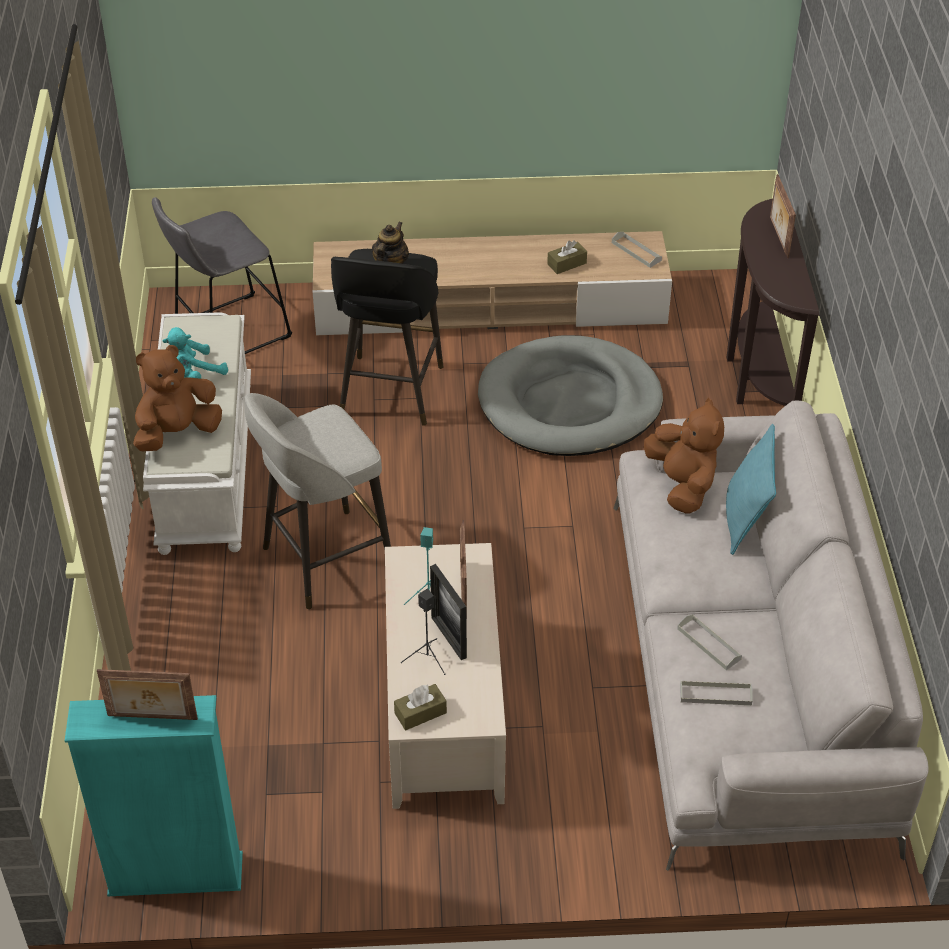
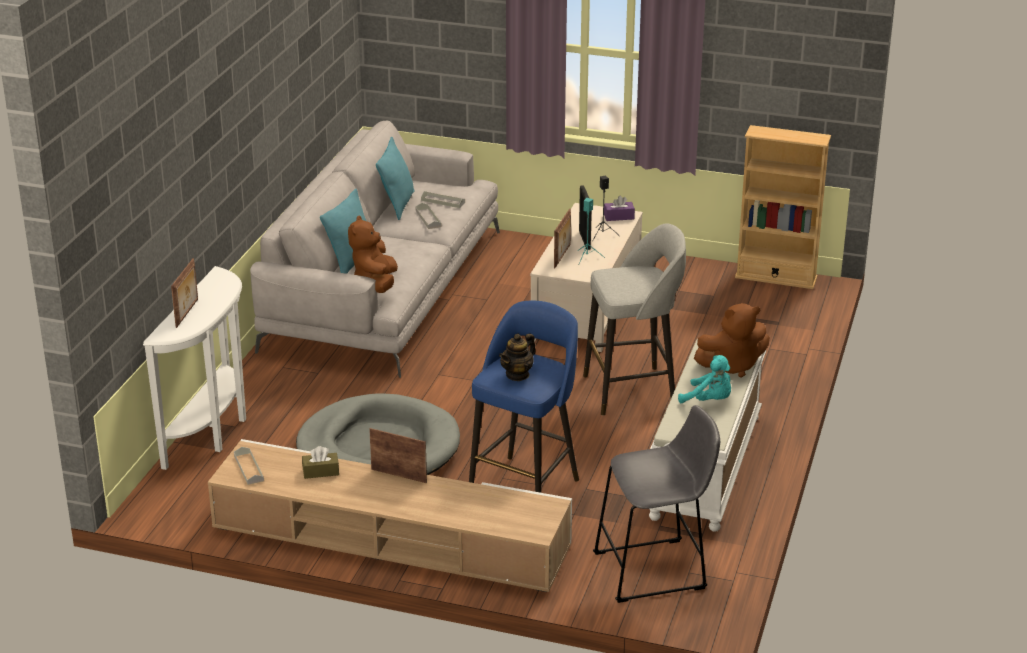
camera: 160 degrees left, 15 degrees down
turquoise bookcase [65,695,243,896] -> beige bookcase [735,125,831,289]
picture frame [97,669,198,720] -> picture frame moved to [369,428,427,483]
turquoise plush toy [163,327,228,379] -> turquoise plush toy turned 45 degrees clockwise [678,355,731,403]
black stool [331,249,443,426] -> blue stool [469,301,579,493]
brown tissue box [394,684,447,730] -> purple tissue box [604,196,635,221]
brown console table [726,199,819,406] -> white console table [143,266,246,470]
none -> turquoise pillow [376,137,415,220]

